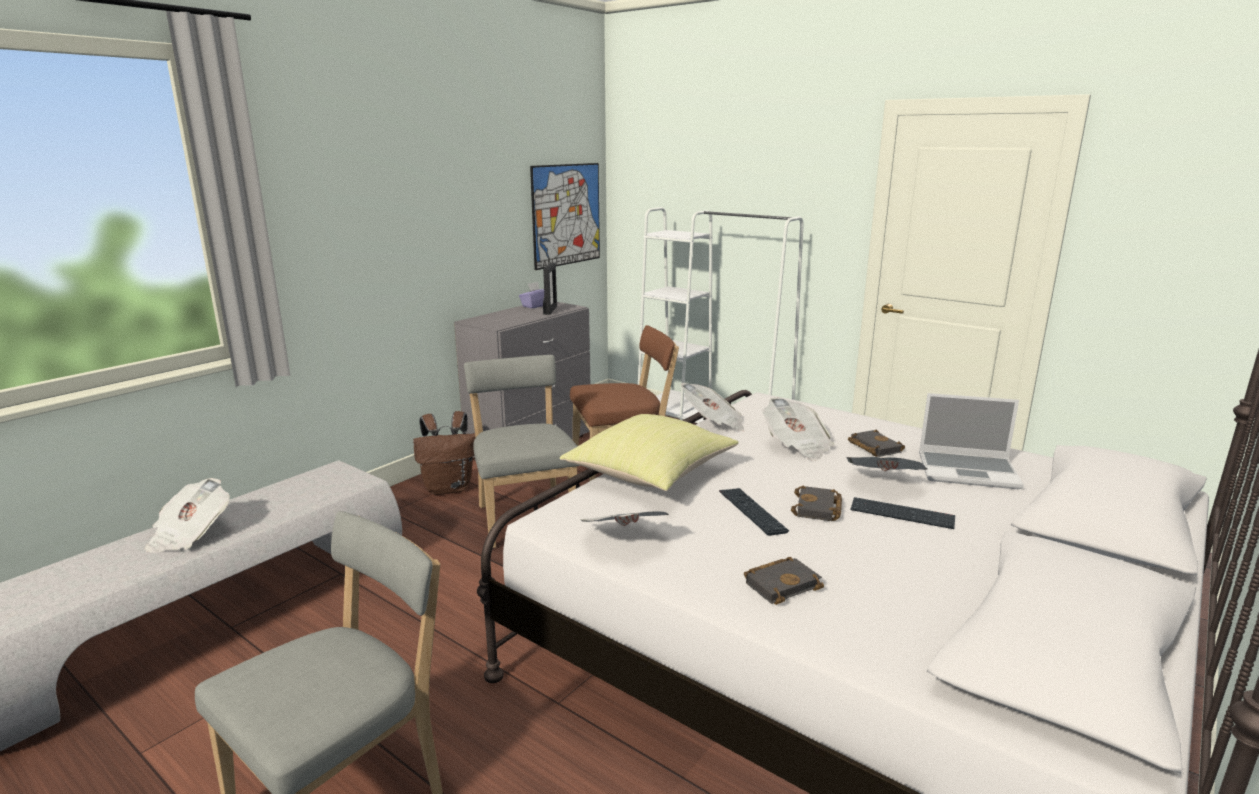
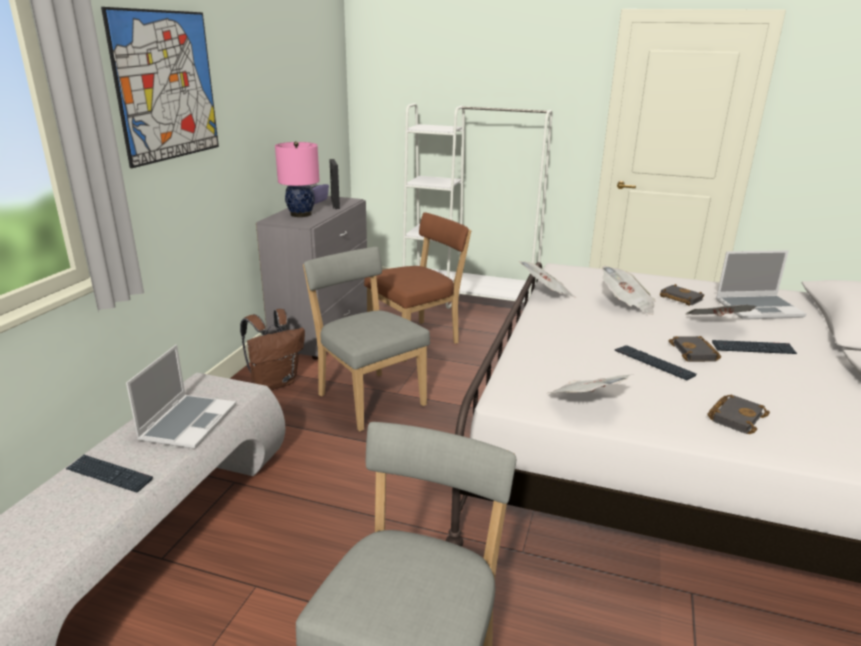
camera: 20 degrees left, 5 degrees up
newspaper [145,478,230,553] -> keyboard [66,455,153,493]
picture [530,163,600,270] -> picture moved to [101,7,219,168]
yellow pillow [560,414,738,491] -> none
none -> laptop [126,345,236,449]
none -> pink table lamp [275,141,320,217]

